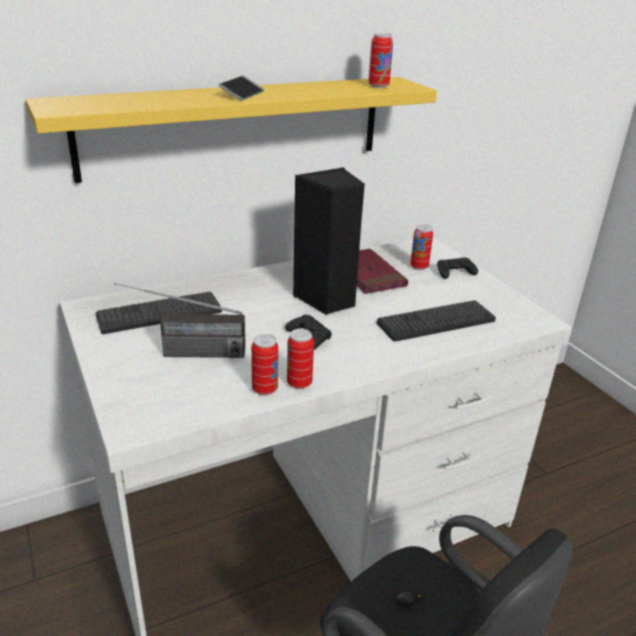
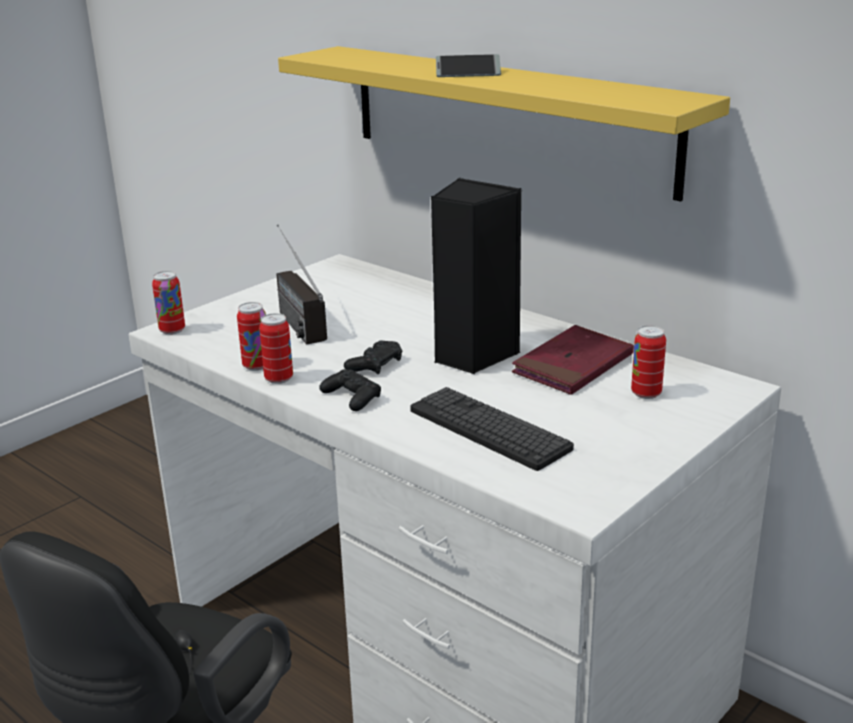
camera: 70 degrees right, 5 degrees down
keyboard [96,291,222,334] -> none
can [368,33,393,88] -> can moved to [152,271,185,335]
black game controller [437,257,478,279] -> black game controller moved to [319,369,381,411]

